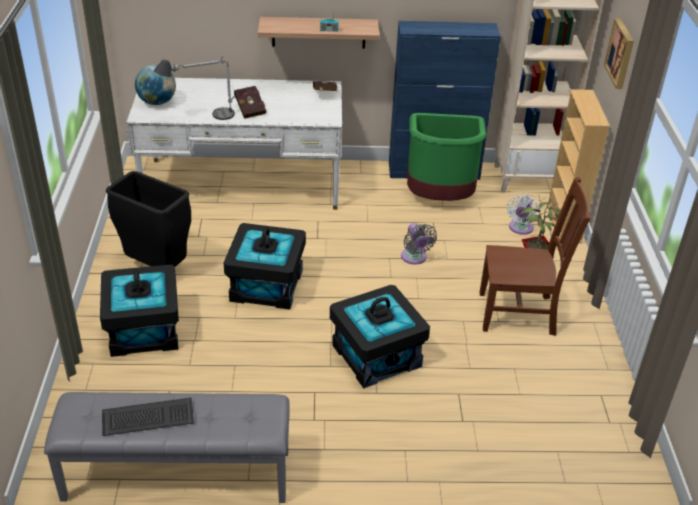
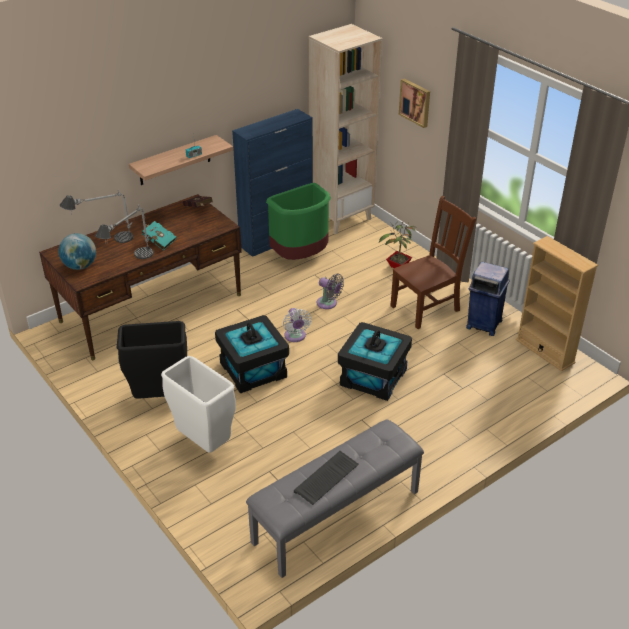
camera: 35 degrees left, 0 degrees up
black storage box [100,265,179,357] -> white trash can [161,356,236,453]
white desk [126,78,342,210] -> brown desk [39,194,242,360]
red book [234,86,266,119] -> turquoise book [142,221,176,250]
white fan [507,195,540,235] -> white fan moved to [283,308,312,342]
beige bookcase [548,89,610,243] -> beige bookcase moved to [516,236,598,372]
none -> table lamp [60,190,133,243]
none -> blue trash can [466,262,510,336]

